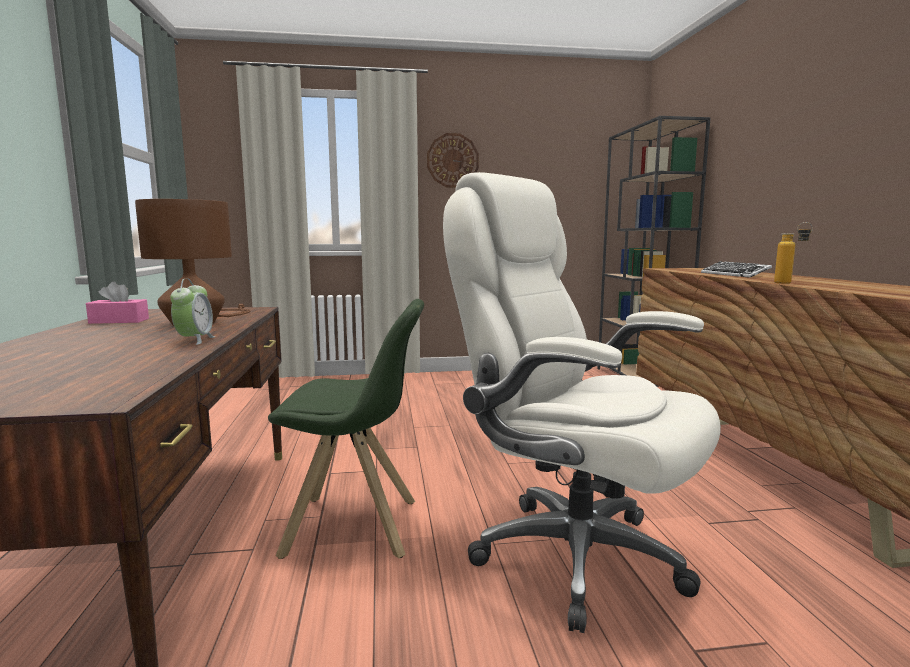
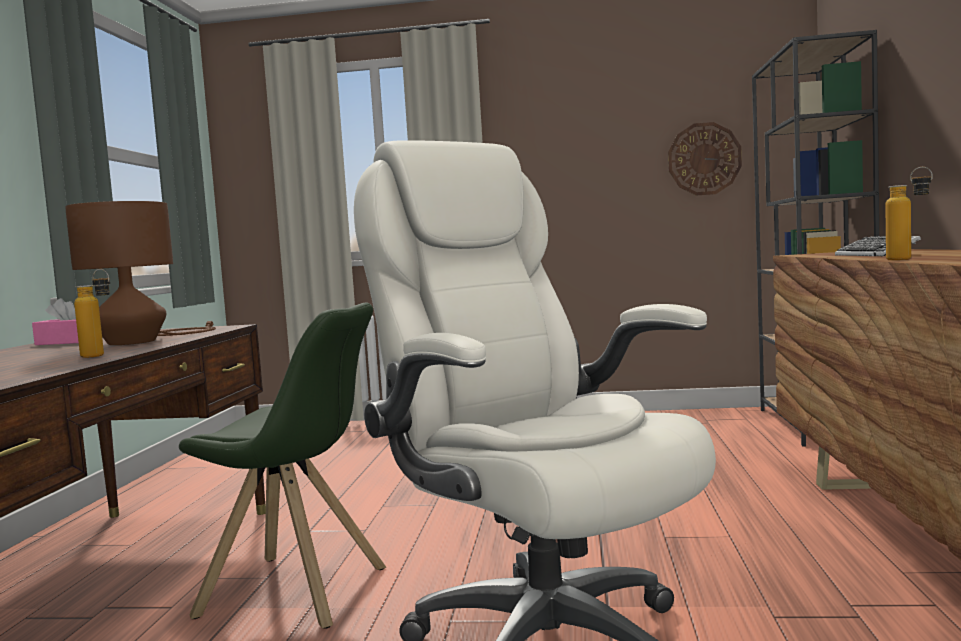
camera: 15 degrees right, 5 degrees down
alarm clock [170,278,216,345] -> bottle [74,269,110,358]
wall clock [427,133,479,188] -> wall clock moved to [668,122,742,196]

